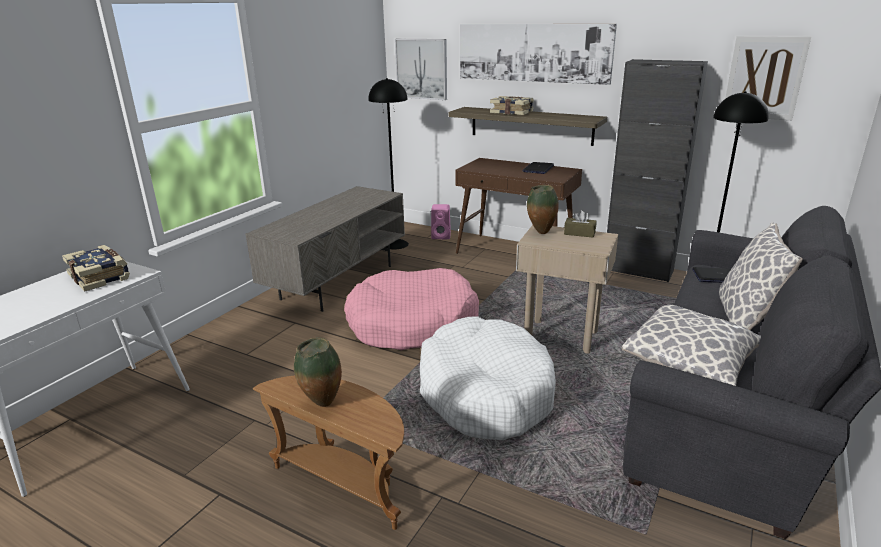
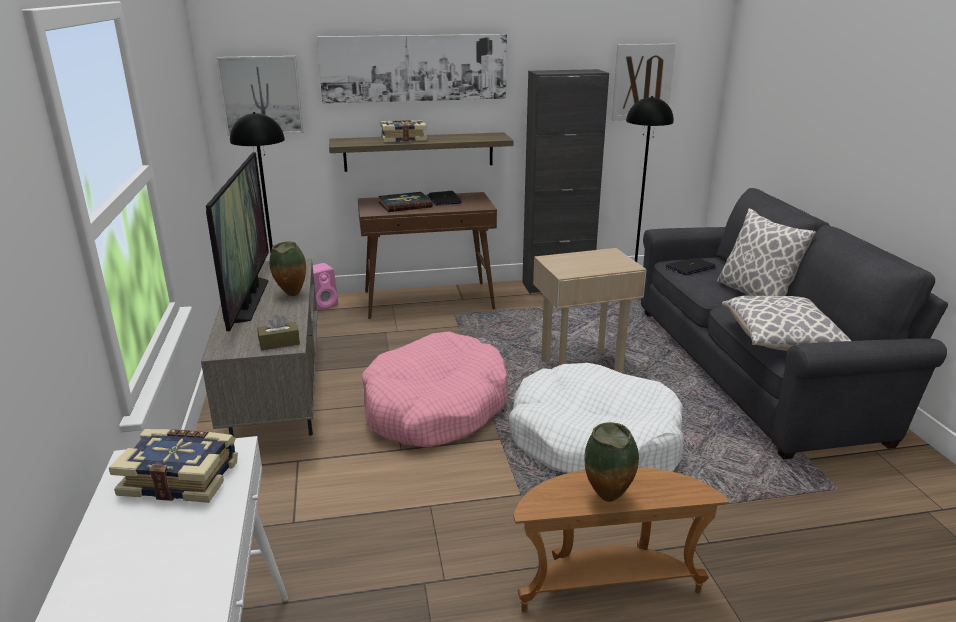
camera: 40 degrees left, 0 degrees up
vase [527,185,559,234] -> vase moved to [269,242,306,296]
brown tissue box [564,210,596,238] -> brown tissue box moved to [257,315,300,350]
none -> television [206,152,269,331]
none -> book [378,192,433,212]

